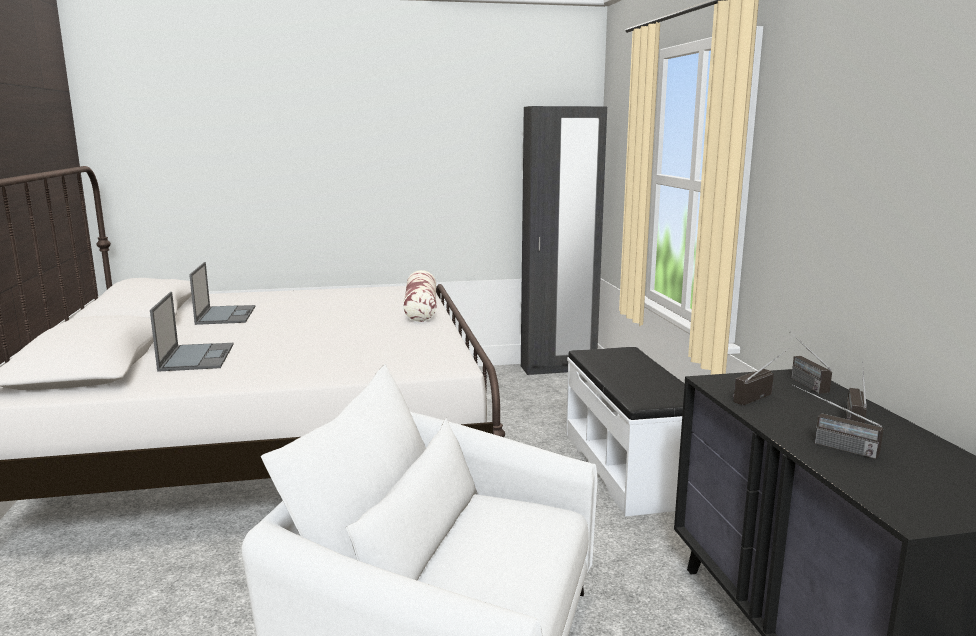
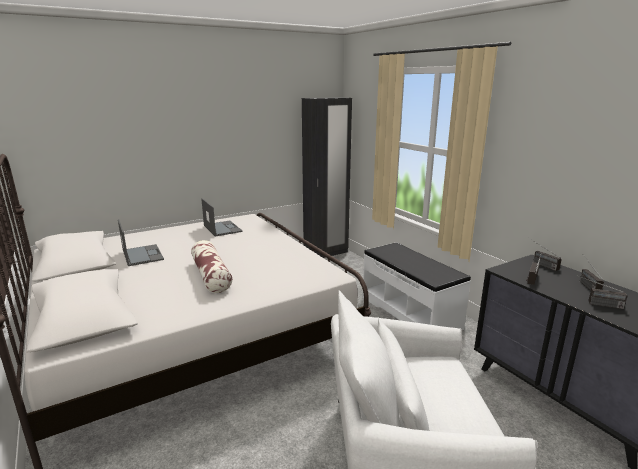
camera: 20 degrees left, 5 degrees up
laptop [150,292,234,372] -> laptop moved to [201,198,243,237]
pillow [403,270,437,322] -> pillow moved to [191,240,232,293]

